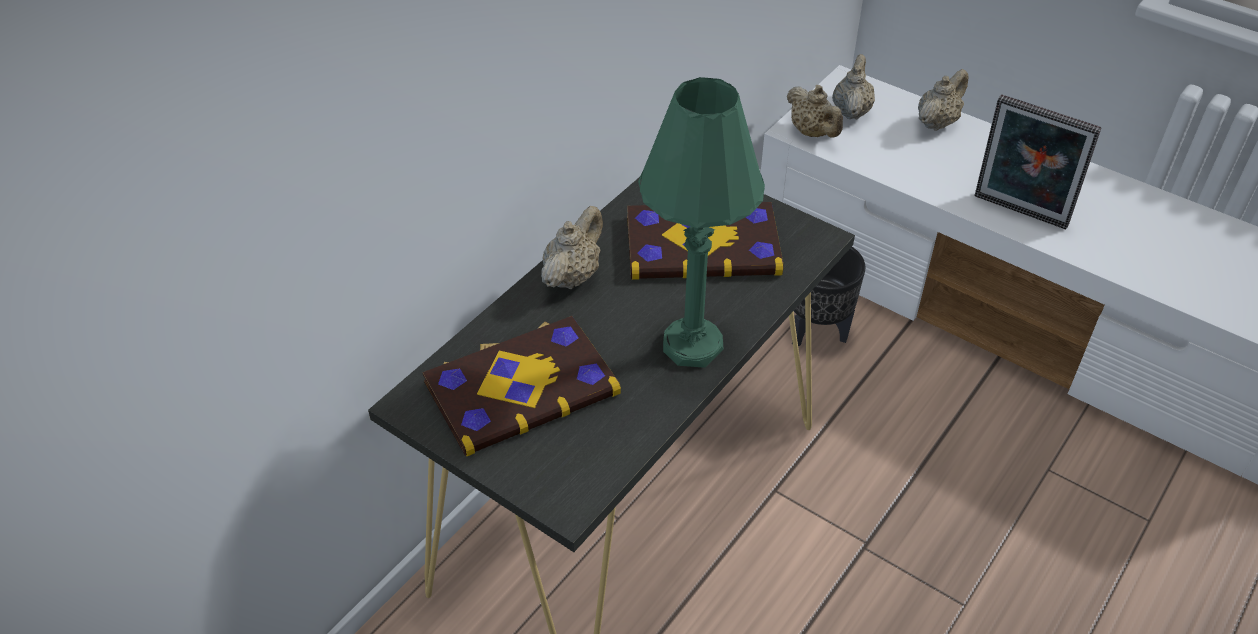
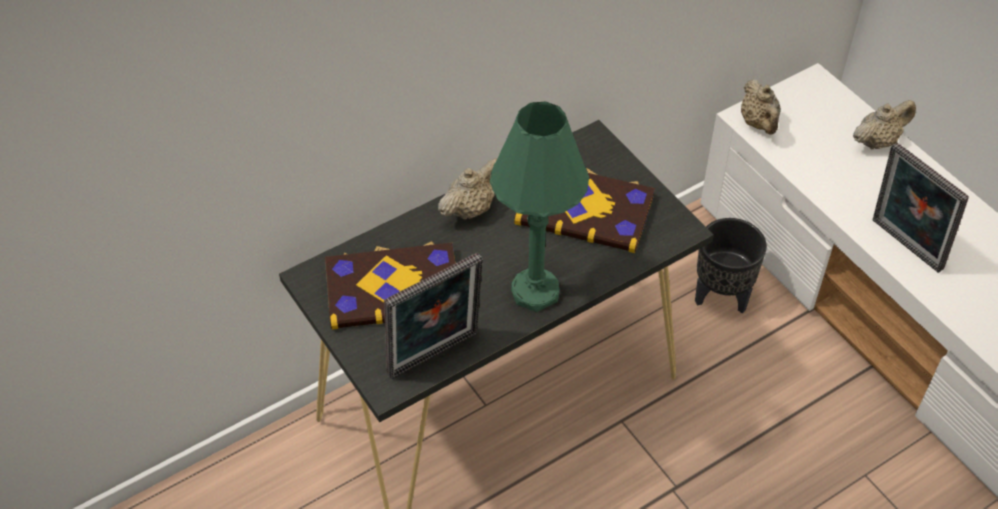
camera: 20 degrees right, 5 degrees up
beige teapot [832,54,875,119] -> none
none -> picture frame [384,253,483,379]

